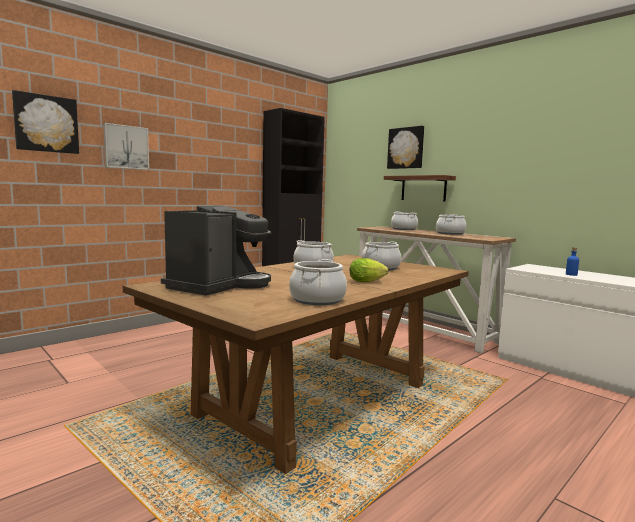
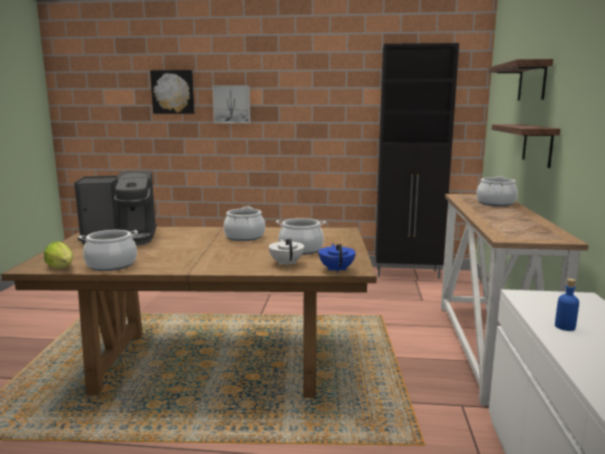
camera: 50 degrees right, 5 degrees up
lettuce [350,258,388,282] -> lettuce moved to [44,241,73,269]
picture [387,126,424,169] -> shelf [488,59,553,100]
cooking pot [436,214,466,235] -> none
none -> white teapot [269,238,304,267]
none -> blue teapot [319,244,356,273]

